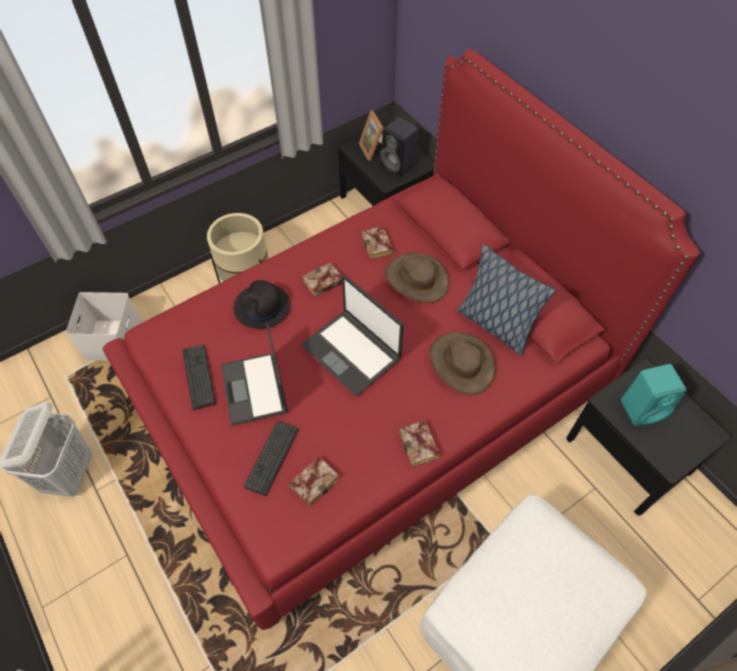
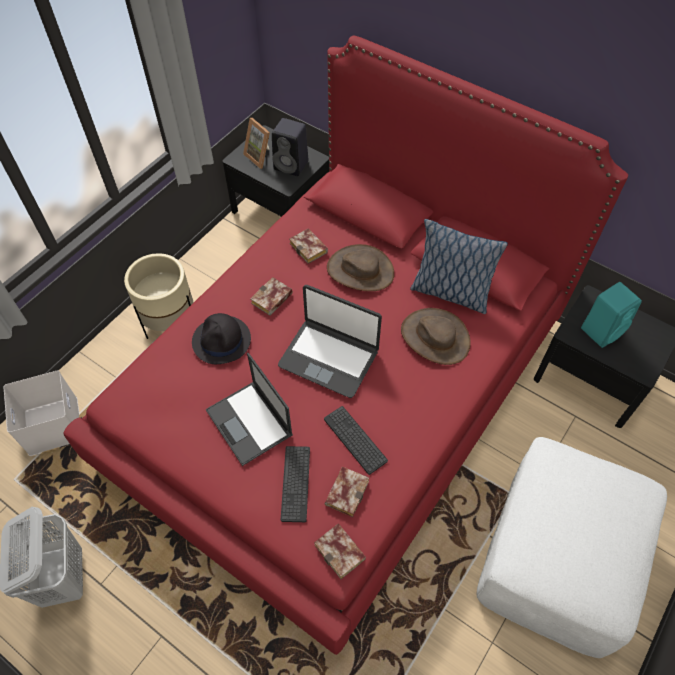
camera: 20 degrees left, 0 degrees up
keyboard [182,344,216,410] -> keyboard moved to [324,406,388,475]
book [399,420,440,467] -> book moved to [314,523,366,579]

